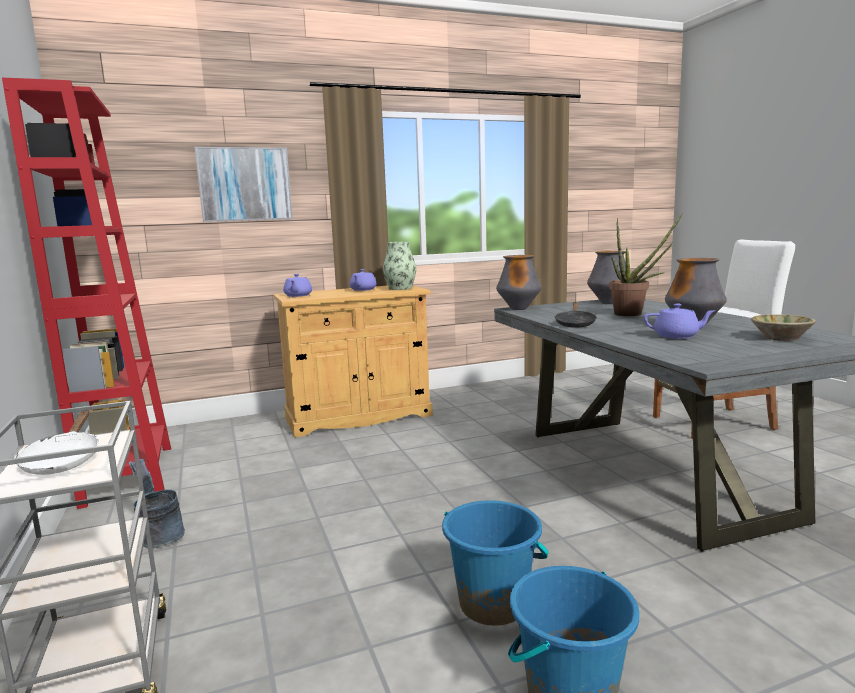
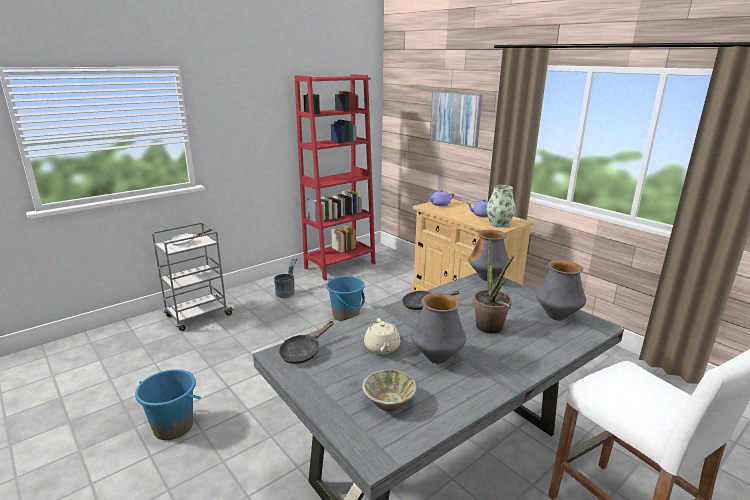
camera: 70 degrees right, 10 degrees up
blue bucket [442,500,549,626] -> blue bucket moved to [326,276,365,322]
purple teapot [643,303,716,339] -> beige teapot [364,318,400,354]
none -> black frying pan [279,321,334,364]

